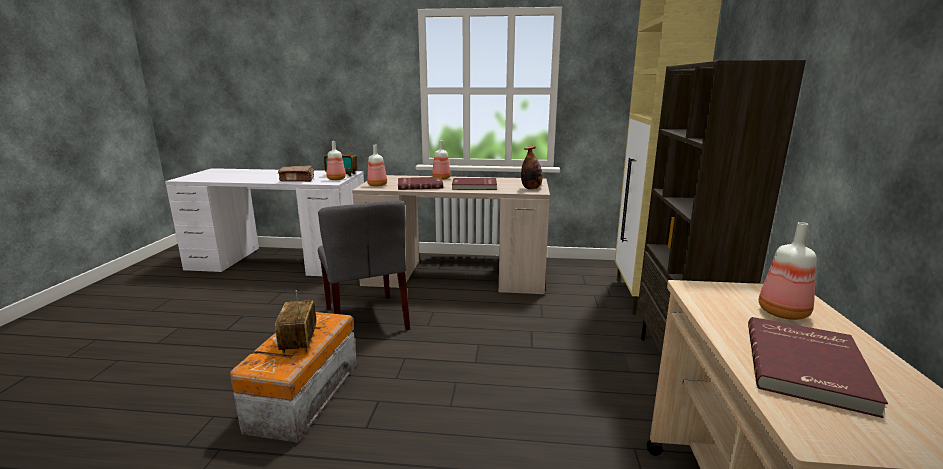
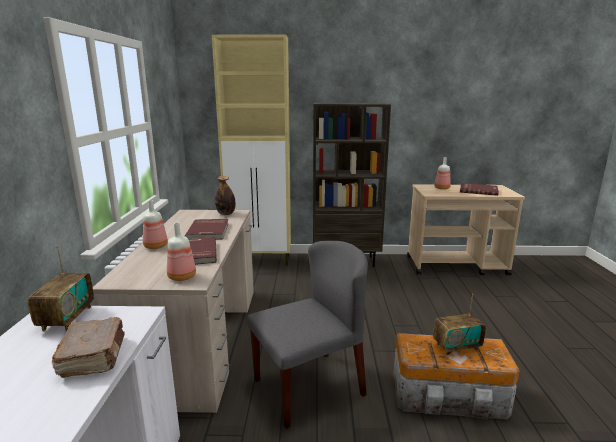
camera: 95 degrees left, 0 degrees up
bottle [327,141,346,180] -> none

